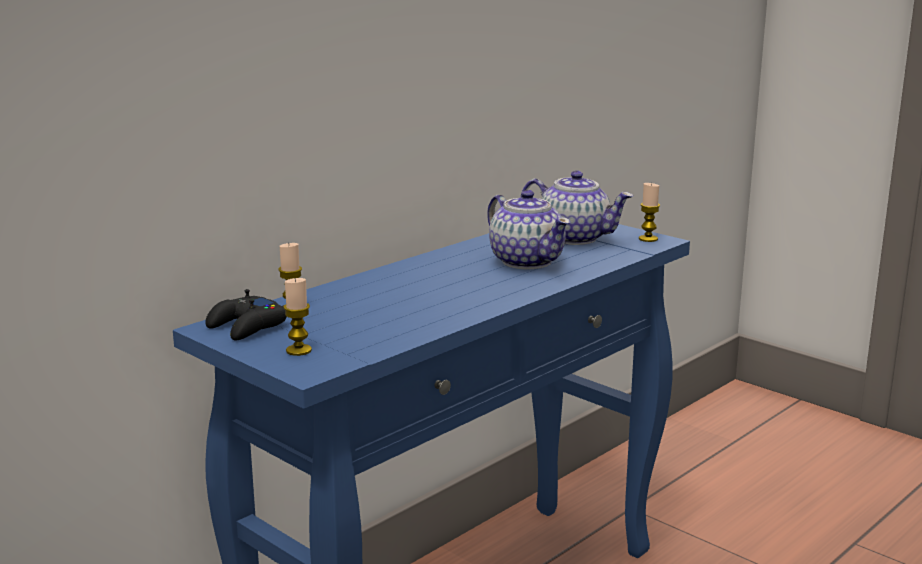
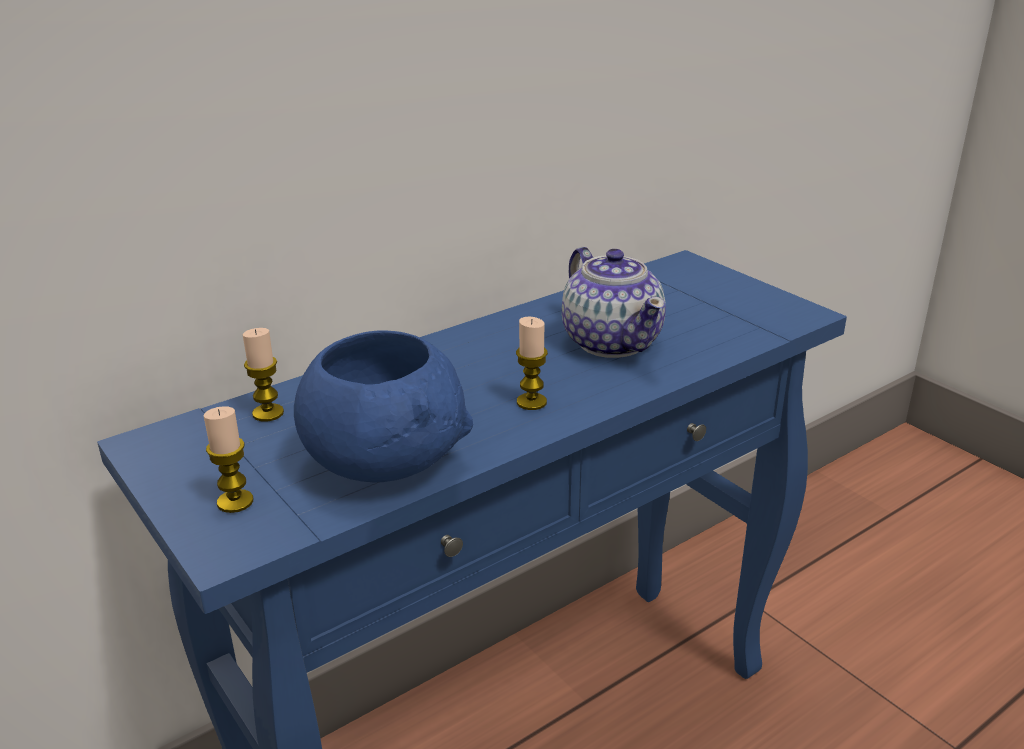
camera: 10 degrees right, 10 degrees up
black game controller [205,289,287,340] -> none
teapot [520,171,634,245] -> none
candle [639,183,660,242] -> candle moved to [516,317,548,410]
none -> blue bowl [294,330,473,482]

